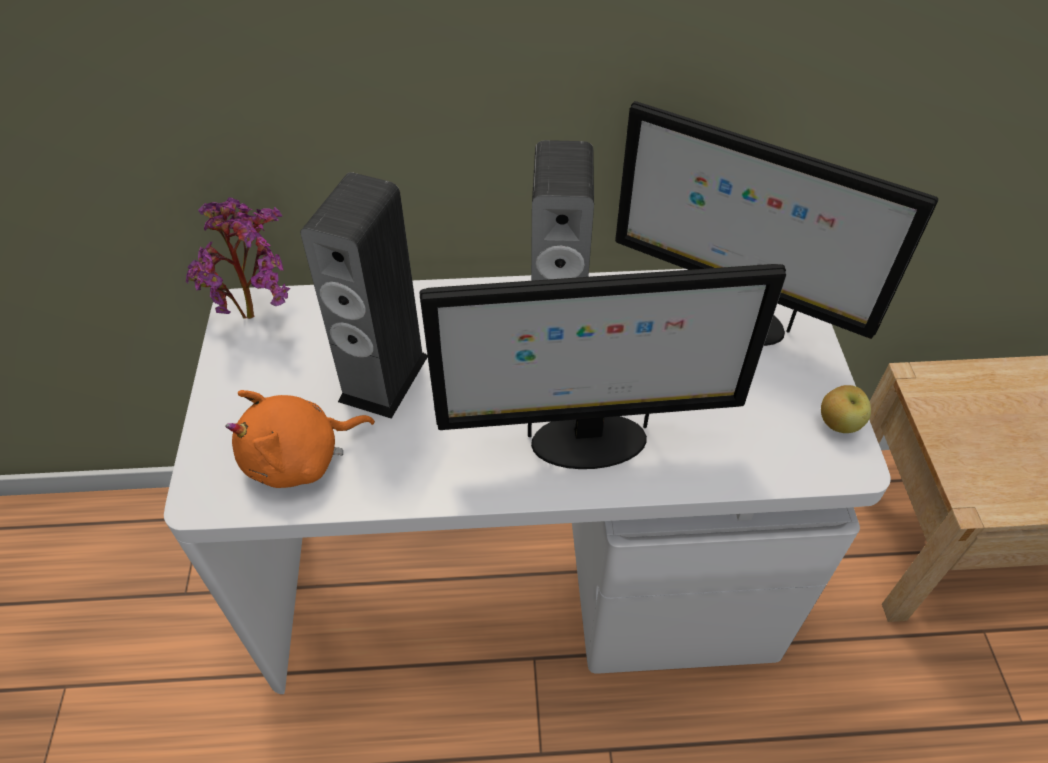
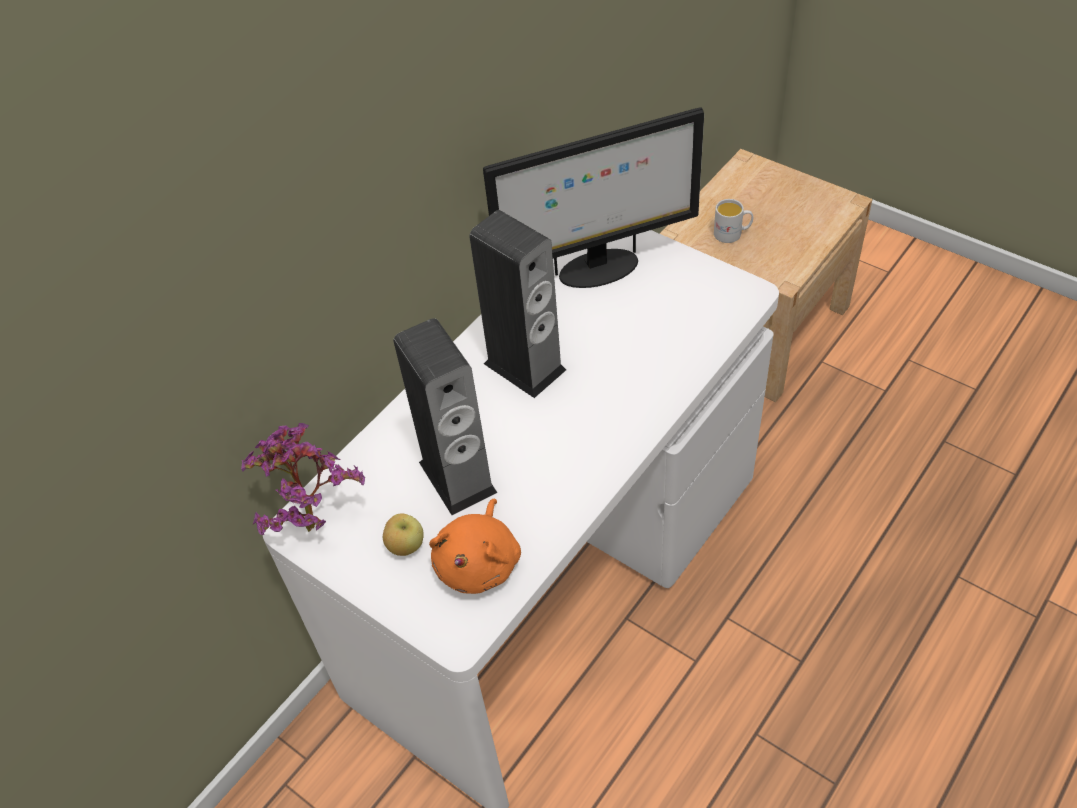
camera: 45 degrees left, 0 degrees up
monitor [420,264,786,469] -> none
apple [821,385,871,433] -> apple moved to [383,514,424,556]
none -> white mug [714,199,753,243]

